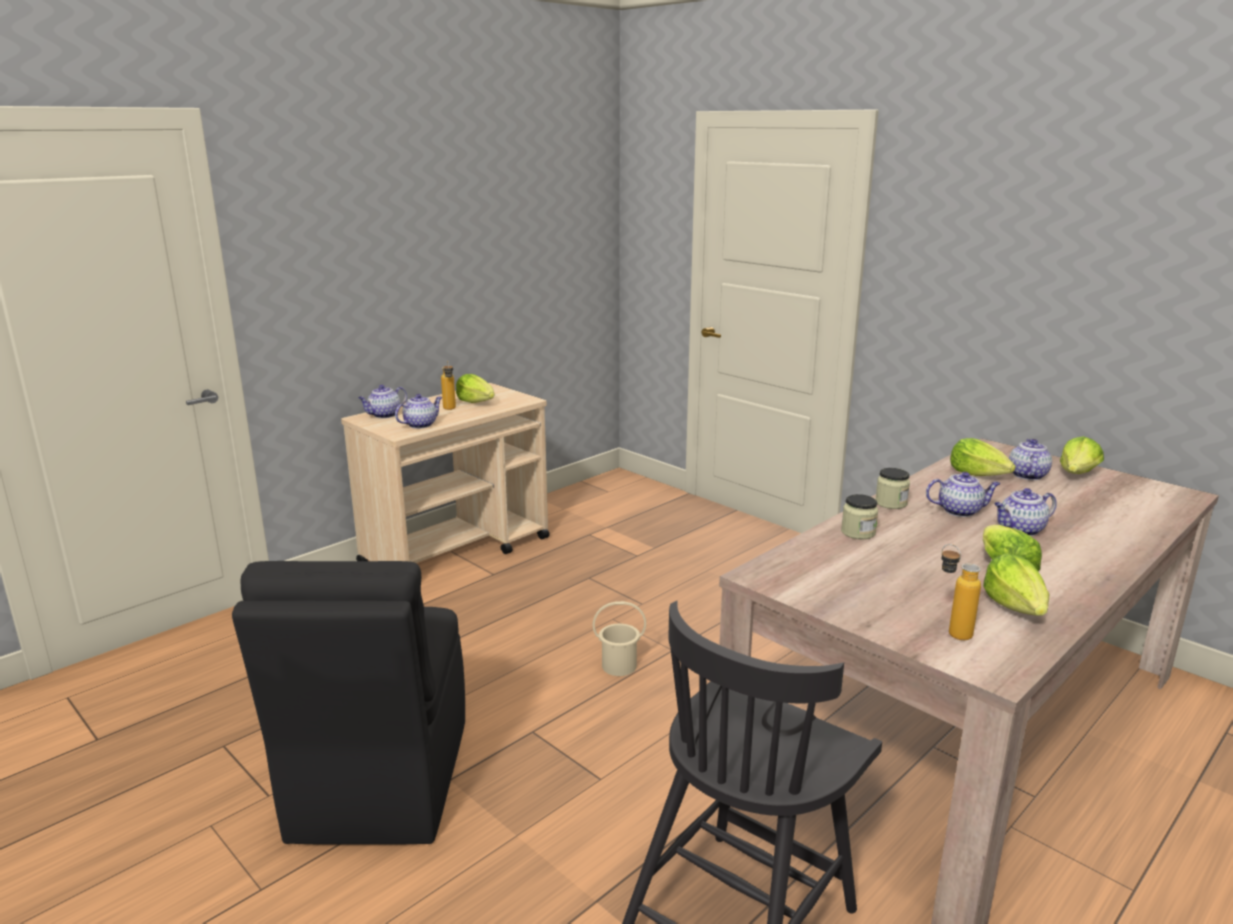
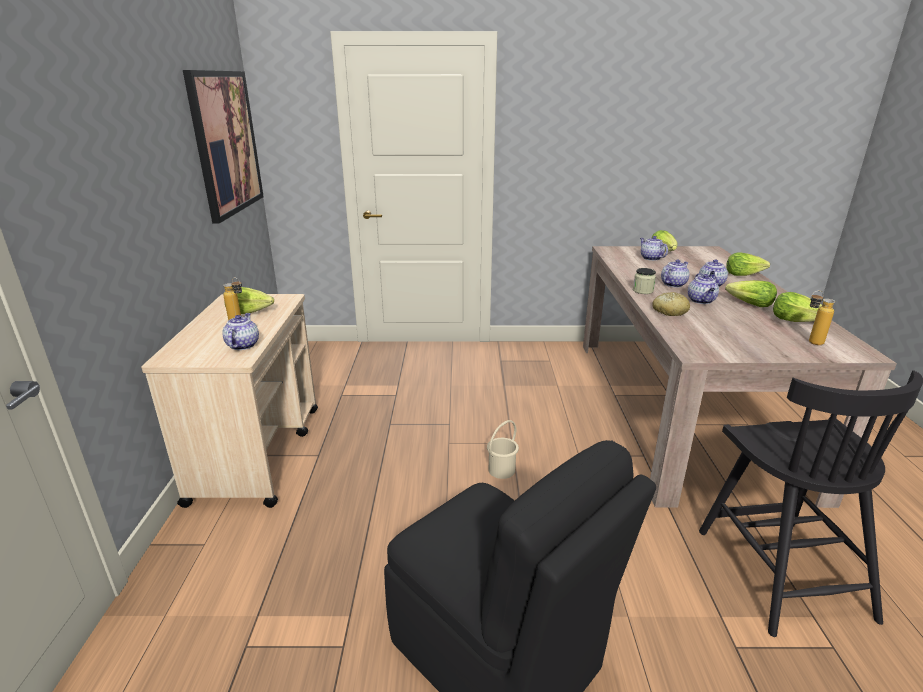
camera: 45 degrees left, 5 degrees up
teapot [358,385,407,418] -> teapot moved to [688,274,719,304]
jar [841,494,878,539] -> bread [652,292,690,316]
lettuce [950,438,1016,476] -> lettuce moved to [726,252,770,276]
none -> picture [183,70,264,224]

